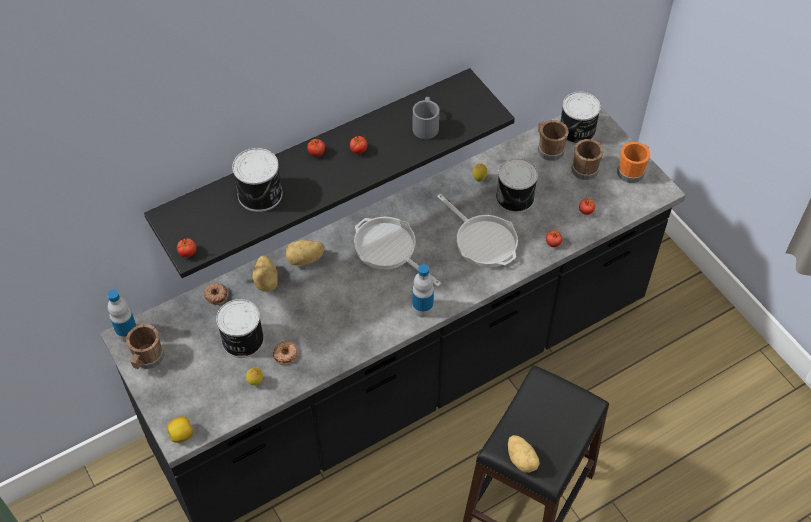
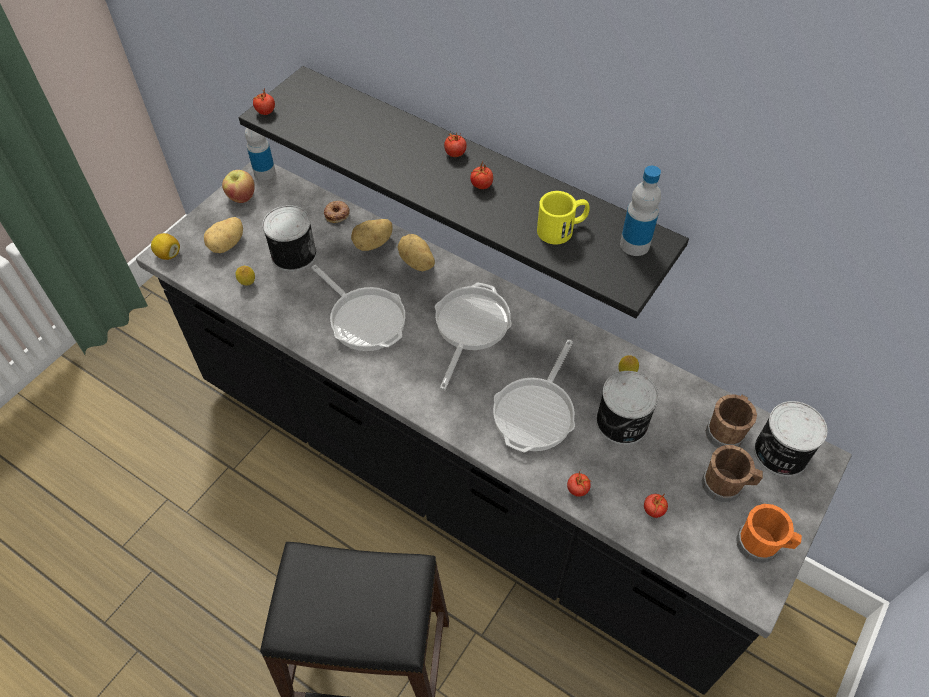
camera: 65 degrees right, 0 degrees up
brown mug [126,324,164,369] -> apple [222,170,255,203]
can [232,148,283,212] -> none
donut [273,341,298,365] -> none
bottle [412,264,434,317] -> bottle moved to [620,166,661,256]
grey mug [413,97,440,139] -> yellow mug [537,191,590,244]
potato [508,435,540,473] -> potato moved to [204,217,243,253]
none -> frying pan [312,265,405,351]

